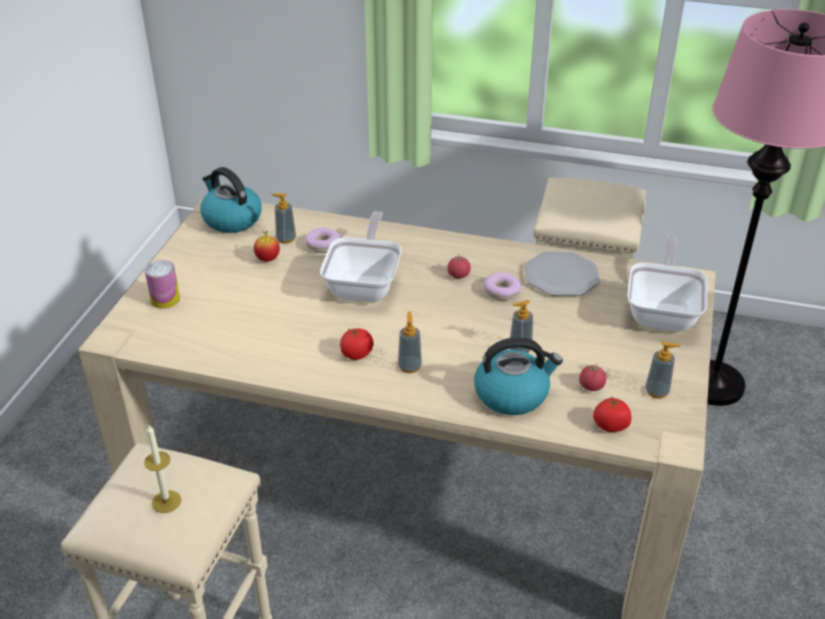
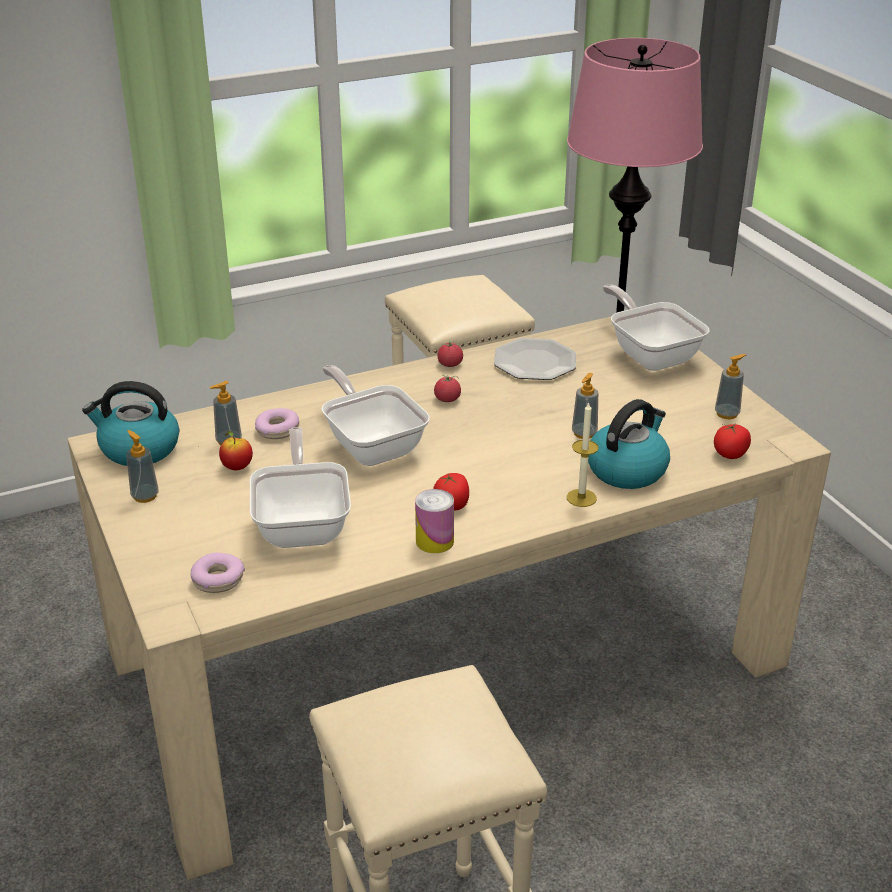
camera: 40 degrees left, 5 degrees down
candle [144,425,181,513] -> candle moved to [567,401,599,507]
can [145,260,180,309] -> can moved to [415,489,454,553]
soap dispenser [398,311,422,373] -> soap dispenser moved to [126,430,159,503]
donut [483,272,522,300] -> donut moved to [191,553,245,593]
tomato [579,363,606,391] -> tomato moved to [437,339,463,367]
none -> frying pan [250,427,351,548]

